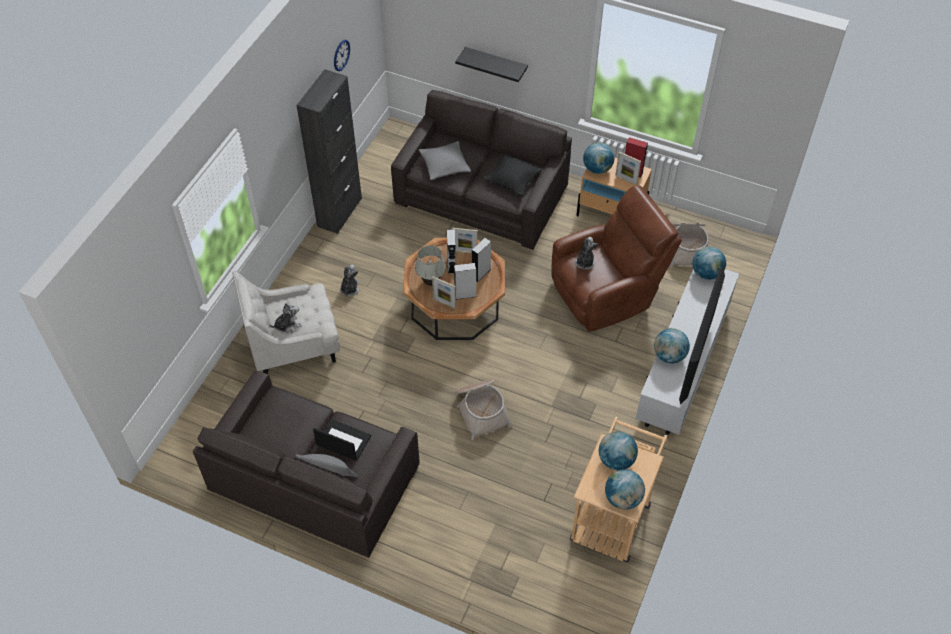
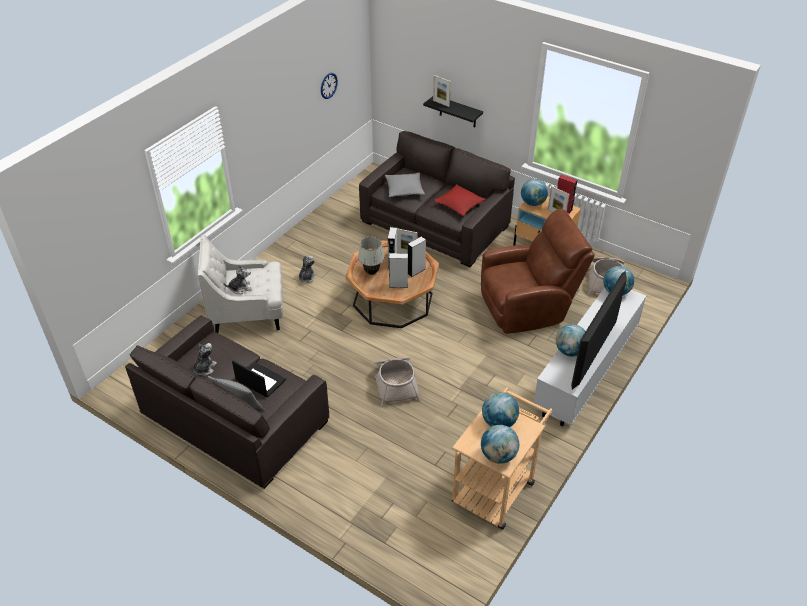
camera: 10 degrees right, 10 degrees down
black cabinet [297,69,362,234] -> none
picture frame [432,276,456,309] -> picture frame moved to [433,75,451,107]
black pillow [483,152,543,196] -> red pillow [434,184,486,216]
plush toy [575,237,598,270] -> plush toy moved to [193,343,217,376]

